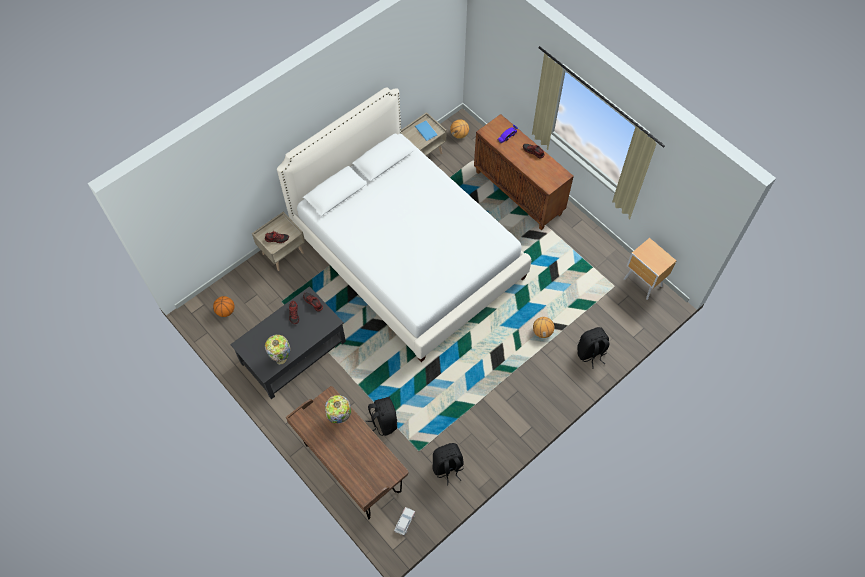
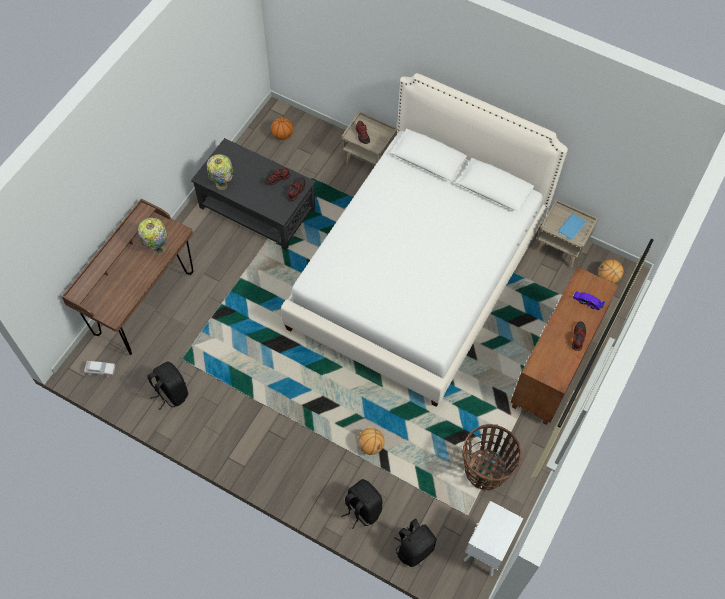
camera: 70 degrees right, 0 degrees up
black backpack [366,397,397,436] -> black backpack moved to [394,519,436,567]
brown nightstand [624,238,676,300] -> white nightstand [464,501,523,576]
none -> basket [463,424,522,491]

